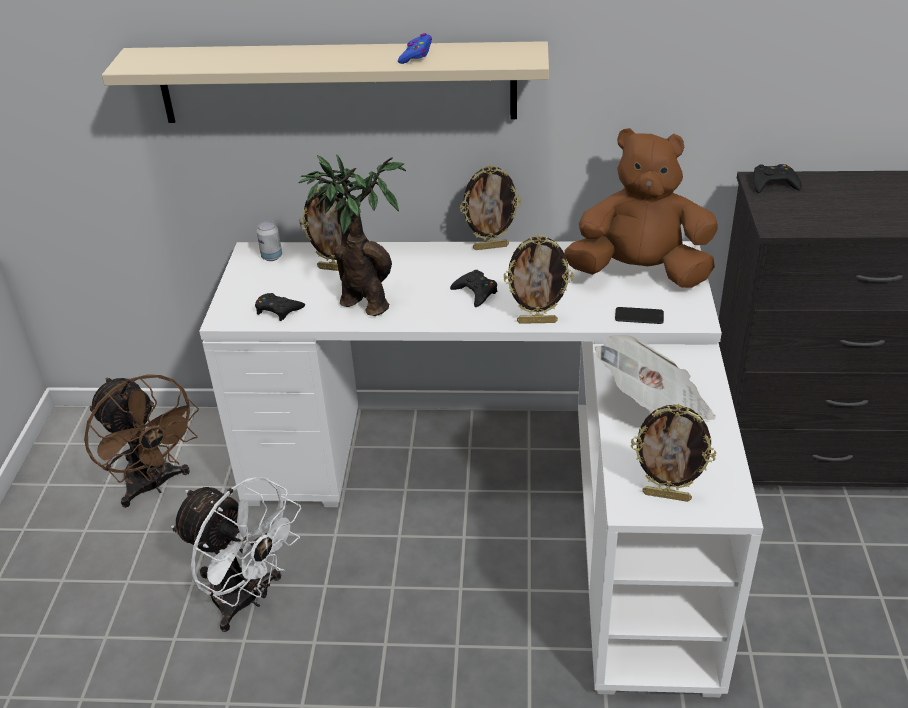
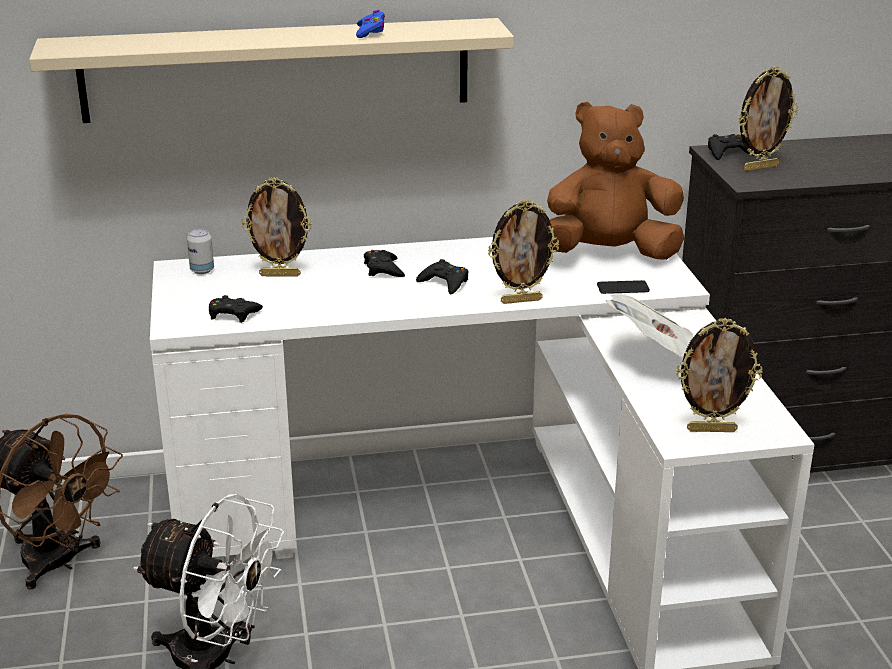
camera: 15 degrees left, 10 degrees down
potted plant [298,155,406,316] -> none
picture frame [460,165,521,250] -> picture frame moved to [739,66,798,171]
none -> black game controller [364,250,405,277]

